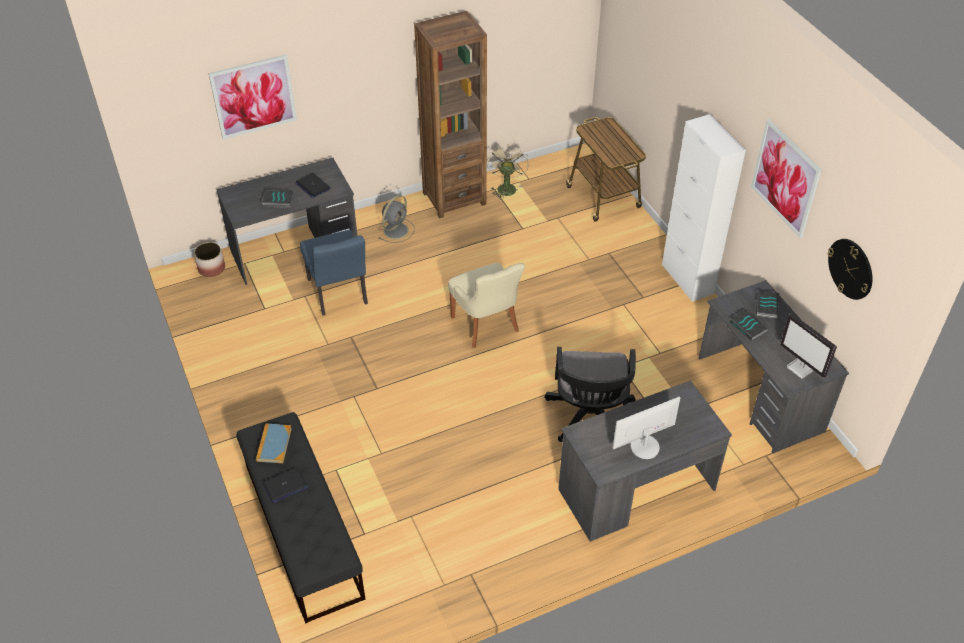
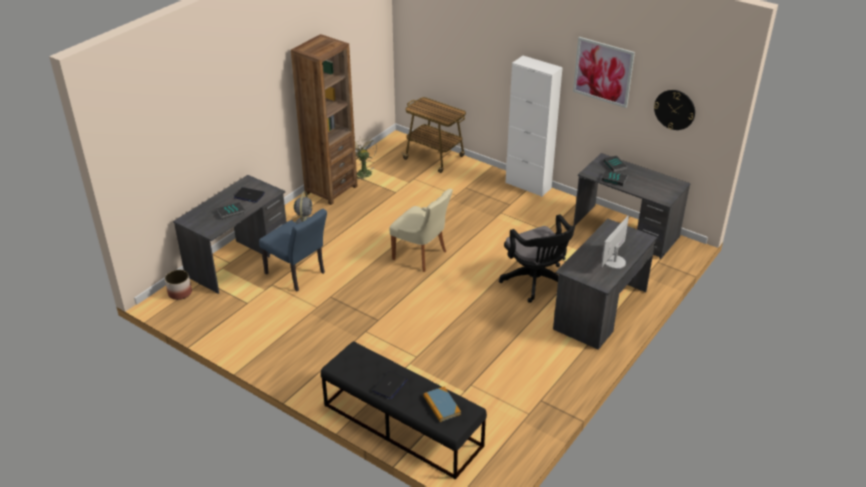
camera: 30 degrees left, 10 degrees down
picture [209,55,297,140] -> none
book [256,423,292,463] -> book moved to [423,387,461,422]
monitor [780,313,837,379] -> none

